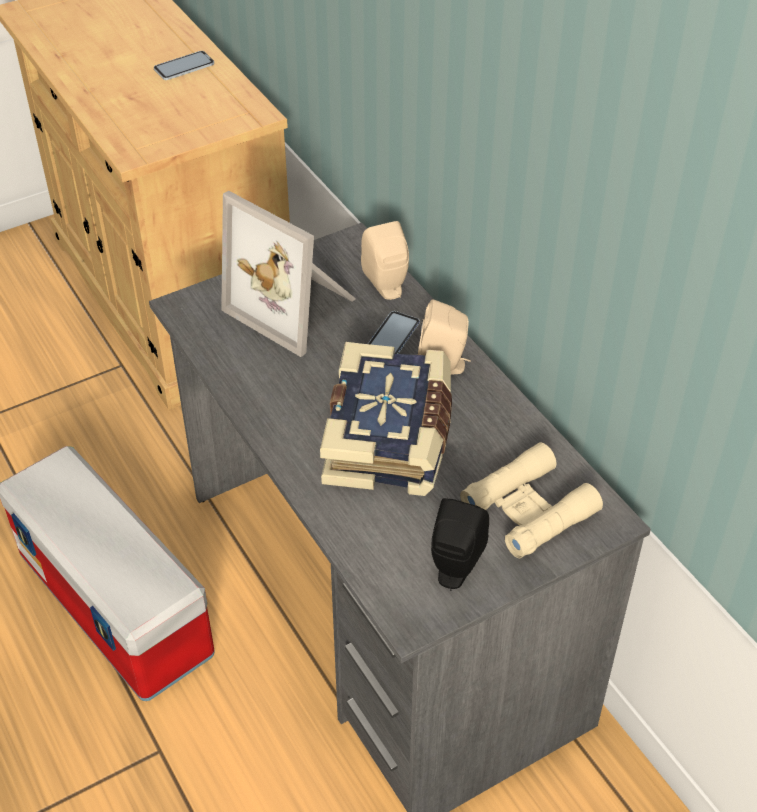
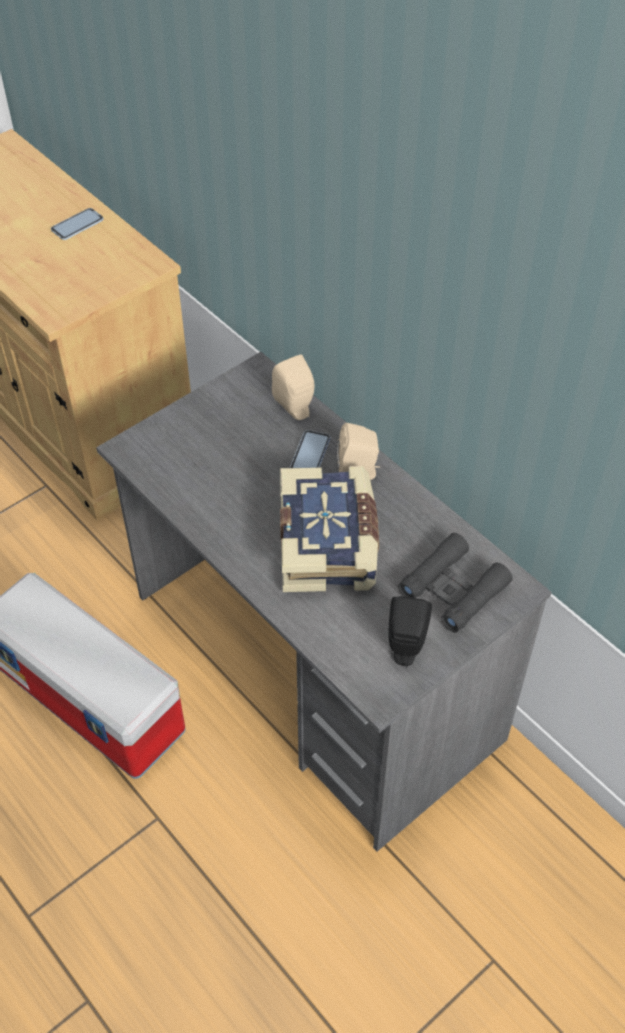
camera: 10 degrees left, 5 degrees up
picture frame [221,191,356,357] -> none
beige binoculars [460,443,603,558] -> black binoculars [398,533,513,633]

